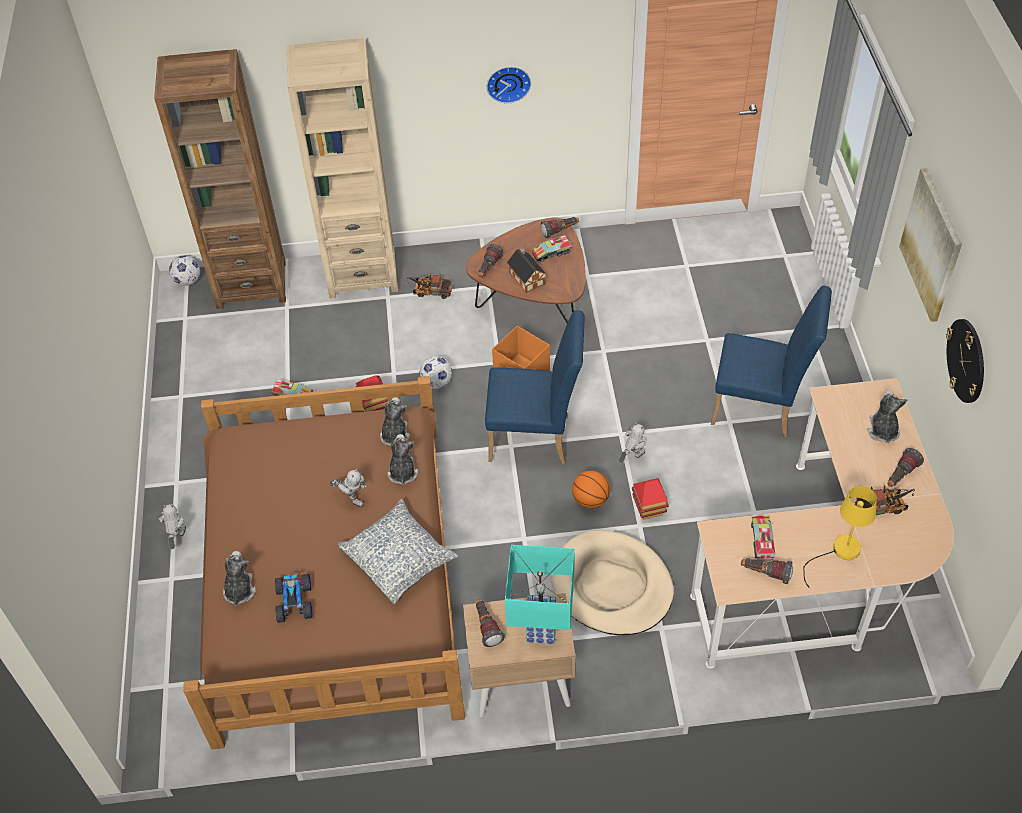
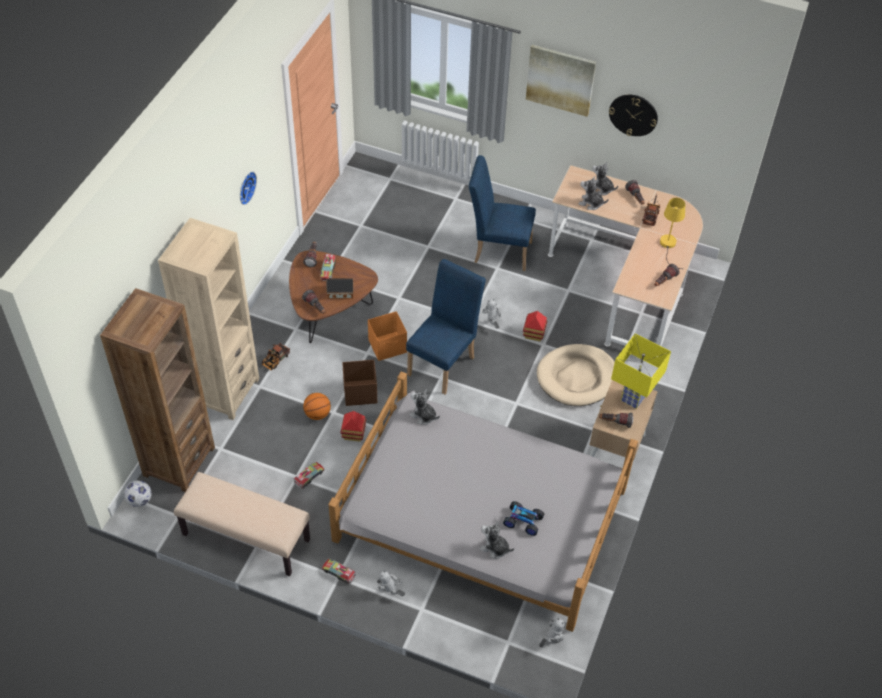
camera: 65 degrees left, 0 degrees up
brown bed [183,376,465,750] -> grey bed [328,371,638,632]
toy robot [330,469,366,507] -> toy robot moved to [539,618,565,648]
pillow [337,499,458,604] -> none
plush toy [387,434,418,485] -> plush toy moved to [579,176,609,210]
football [420,356,452,389] -> brown storage box [342,360,377,406]
turquoise table lamp [505,545,575,644] -> yellow table lamp [611,333,671,409]
basketball [572,470,610,509] -> basketball moved to [303,393,331,420]
blue chair [711,286,832,437] -> blue chair turned 120 degrees counterclockwise [469,155,536,271]
toy truck [751,516,775,561] -> toy truck moved to [322,559,356,584]
none -> beige bench [174,472,310,576]

